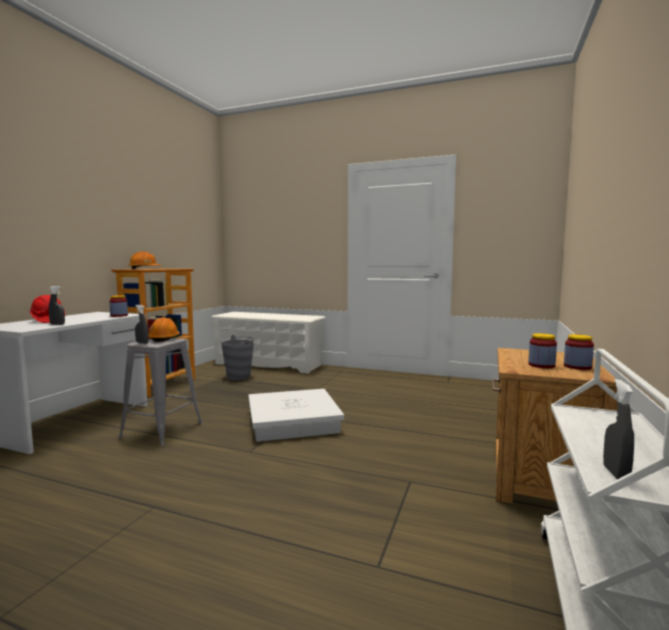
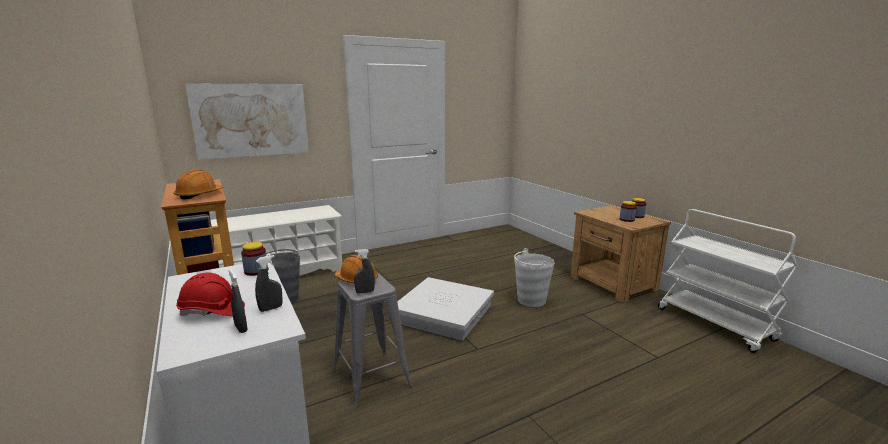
camera: 50 degrees left, 10 degrees up
grey spray bottle [603,379,634,479] -> grey spray bottle moved to [228,269,248,333]
none -> picture [185,83,309,160]
none -> white bucket [514,248,555,307]

